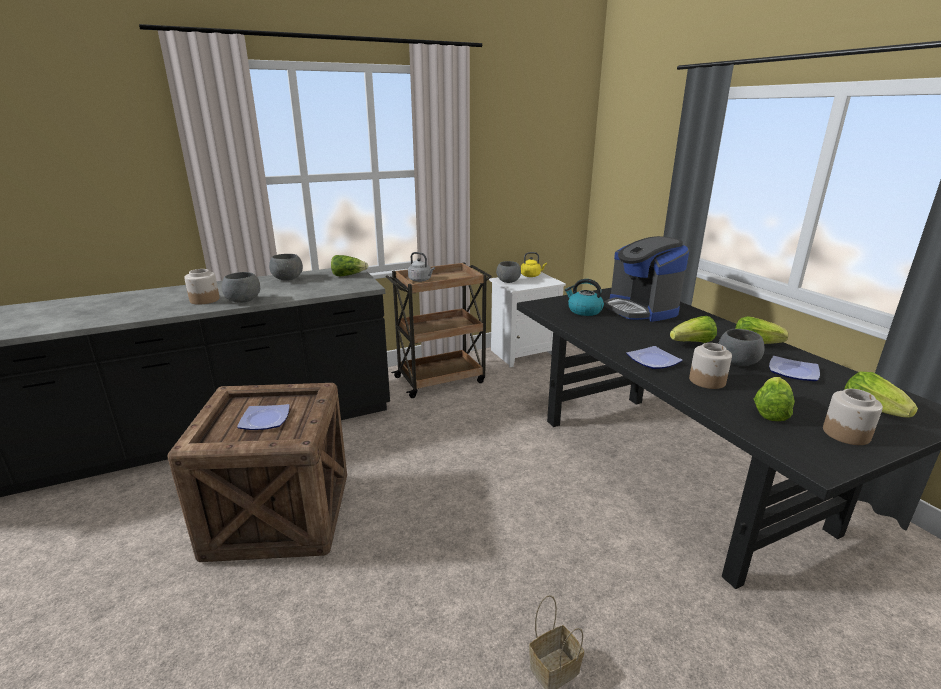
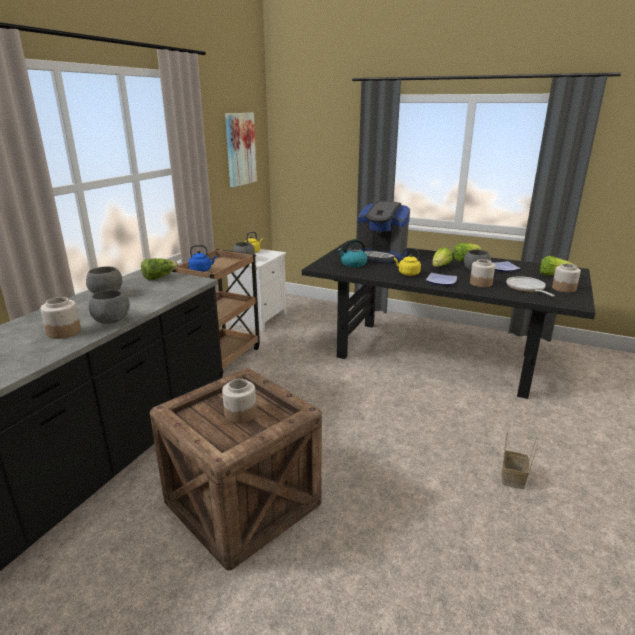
camera: 40 degrees left, 0 degrees up
plate [237,404,289,430] -> jar [222,379,257,423]
grey kettle [408,252,435,282] -> blue kettle [188,245,217,272]
lettuce [754,377,795,421] -> frying pan [507,276,555,297]
none -> picture [225,113,257,187]
none -> yellow kettle [394,248,421,276]

